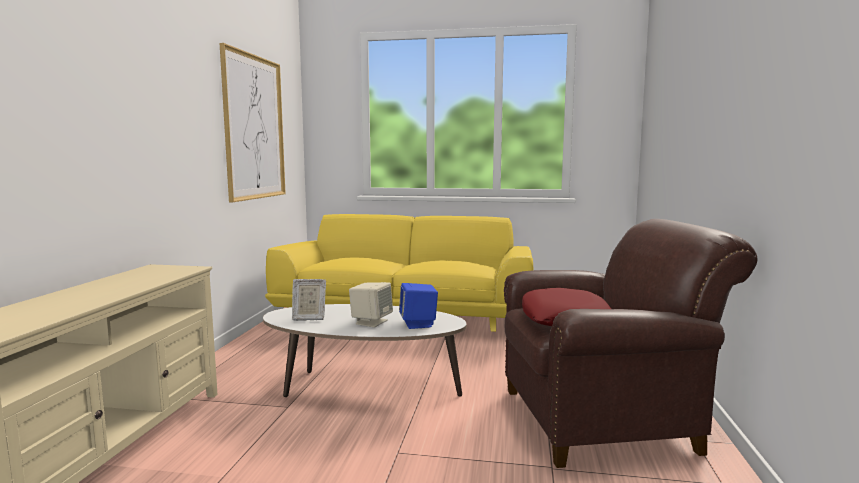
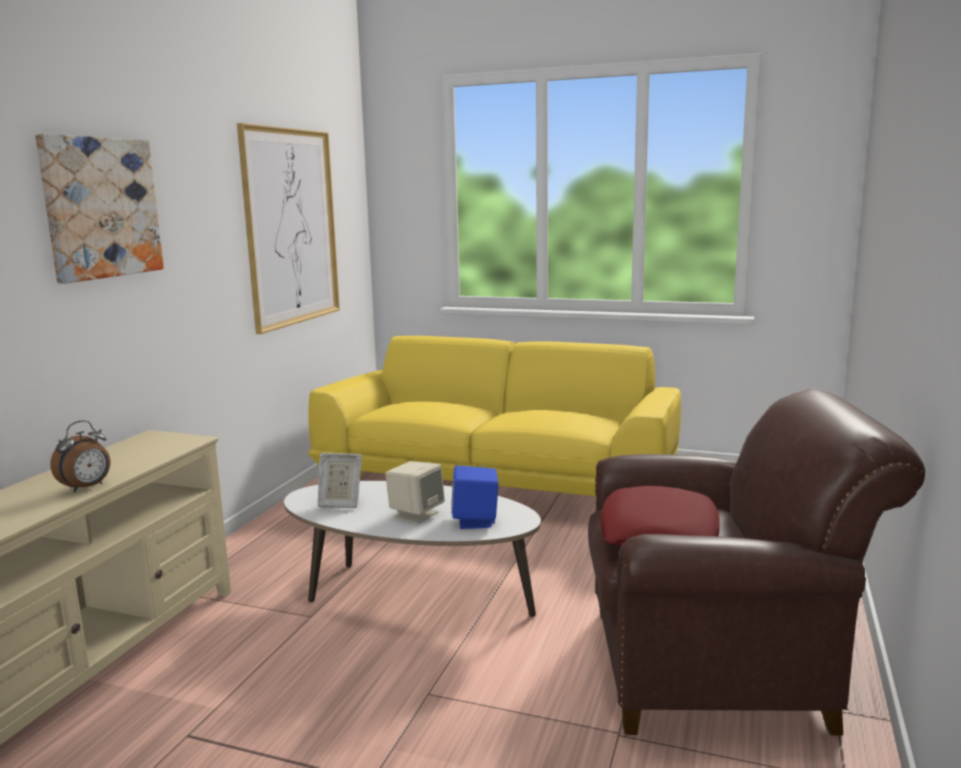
camera: 10 degrees right, 5 degrees up
none -> picture [35,134,164,284]
none -> alarm clock [50,420,110,493]

